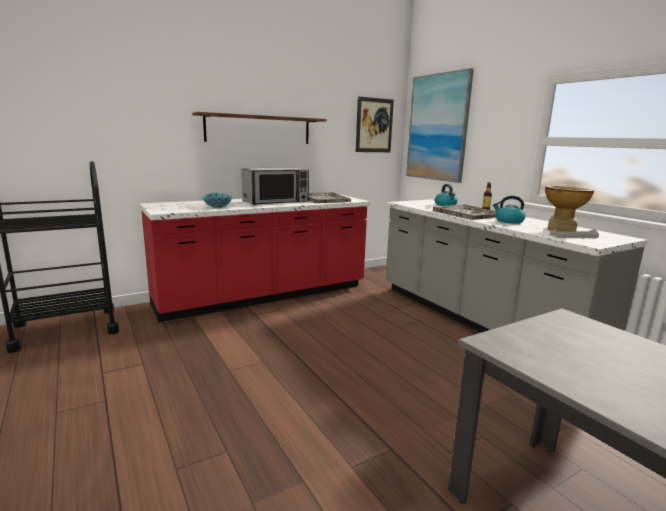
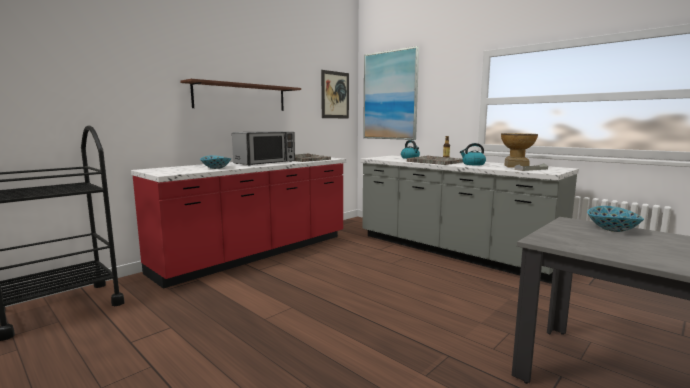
camera: 15 degrees left, 5 degrees down
none -> bowl [587,206,644,232]

